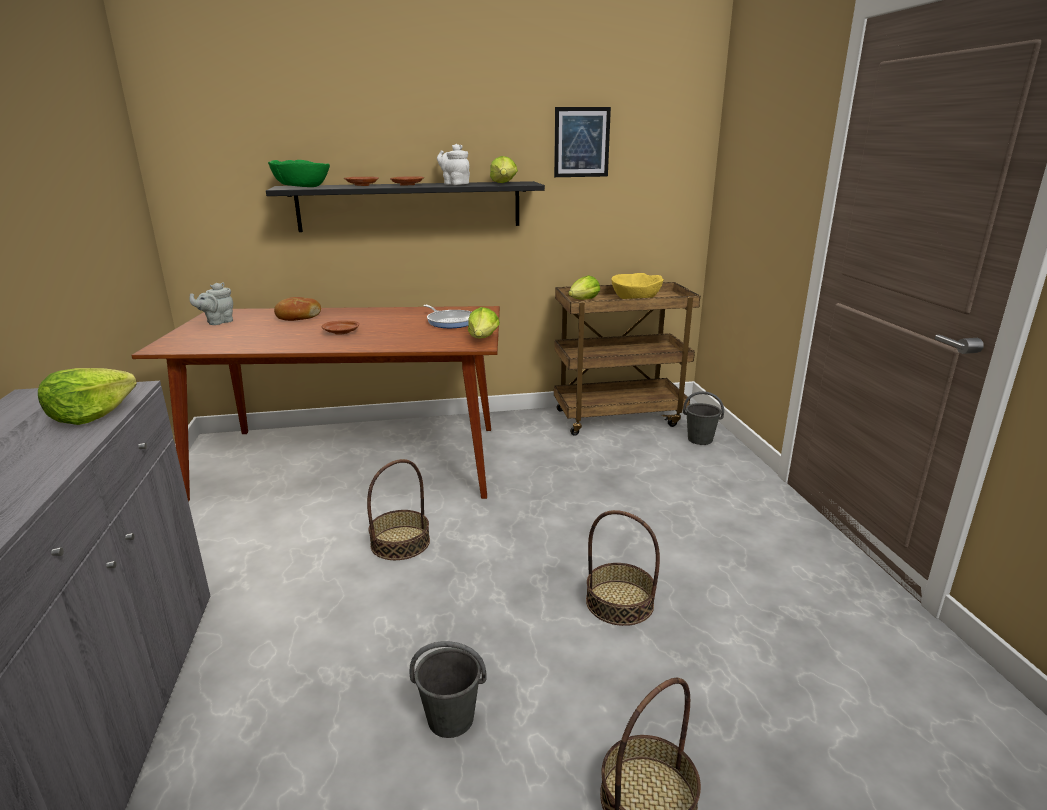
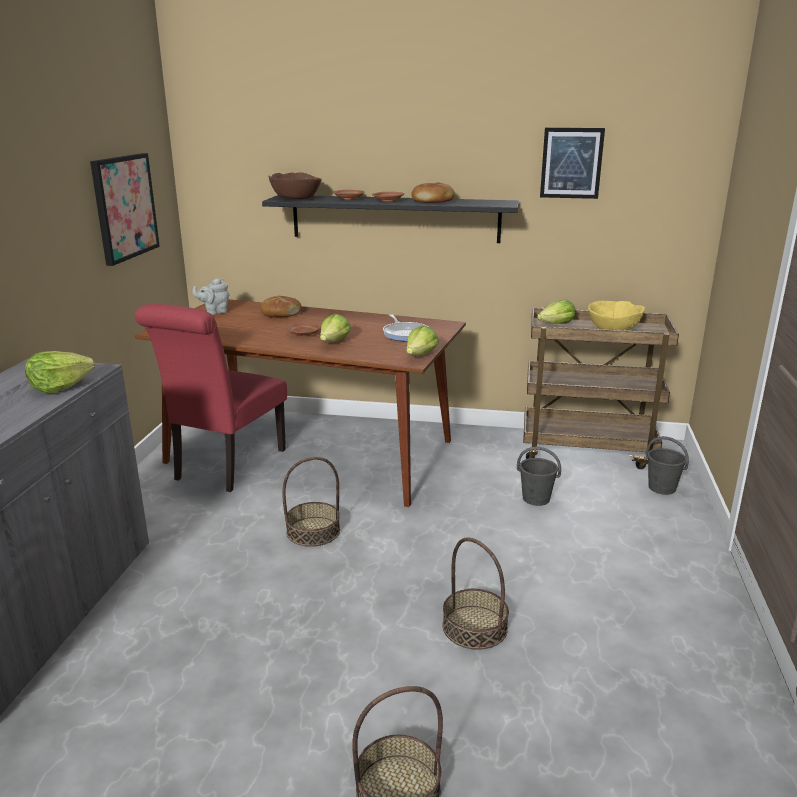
camera: 20 degrees right, 0 degrees up
green bowl [268,160,330,187] -> brown bowl [268,172,322,199]
grey bucket [410,641,487,738] -> grey bucket moved to [517,447,561,506]
white teapot [437,144,470,185] -> bread [411,182,455,203]
lettuce [490,156,518,183] -> lettuce moved to [320,314,351,342]
none -> picture [90,153,160,266]
none -> red chair [135,304,287,492]

